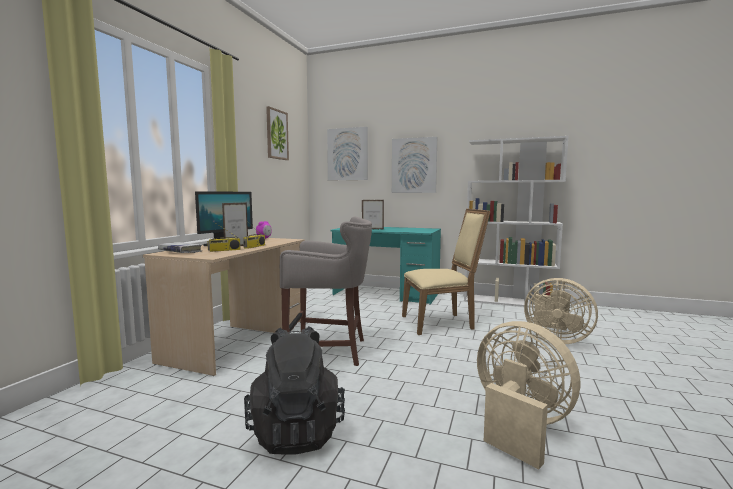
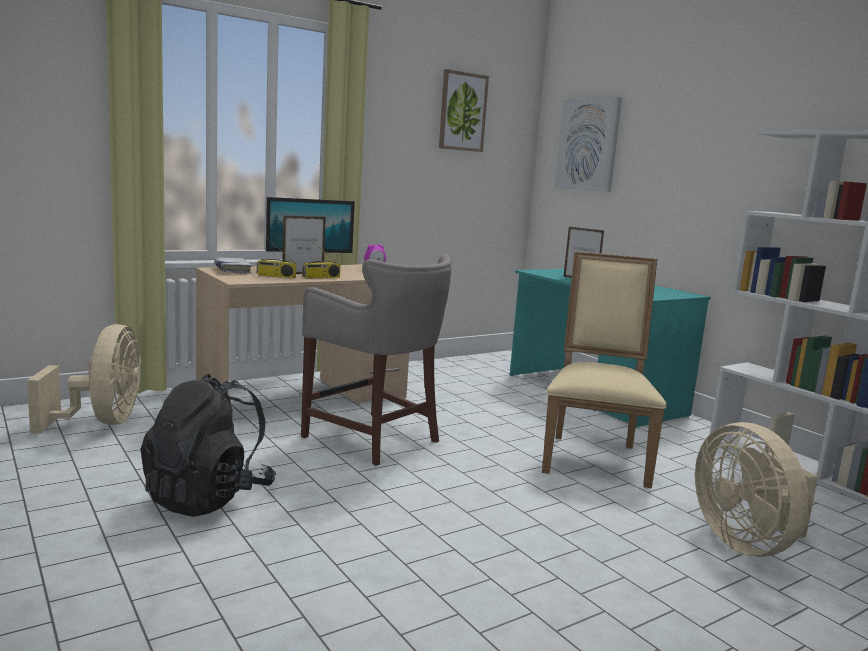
camera: 35 degrees right, 5 degrees up
picture [392,137,437,193] -> none
beige chair [402,209,490,335] -> beige chair turned 105 degrees counterclockwise [542,251,667,488]
beige fan [477,321,581,469] -> beige fan moved to [27,324,141,434]

